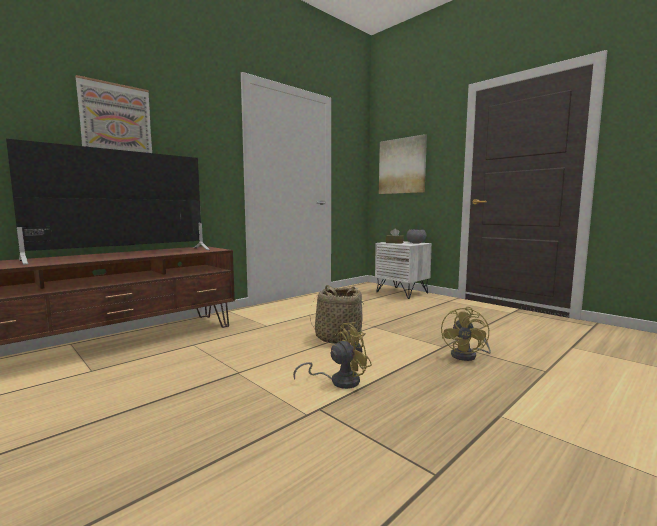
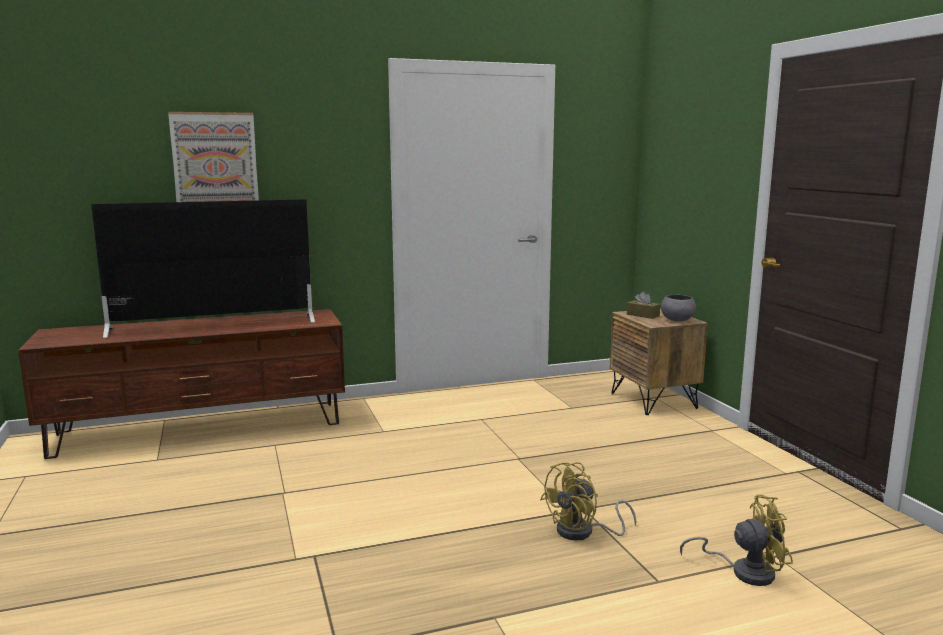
camera: 25 degrees right, 5 degrees up
yellow fan [293,322,372,389] -> yellow fan moved to [680,495,793,586]
basket [310,285,366,344] -> none
white nightstand [375,241,432,299] -> brown nightstand [610,308,708,415]
picture [379,134,427,194] -> none

